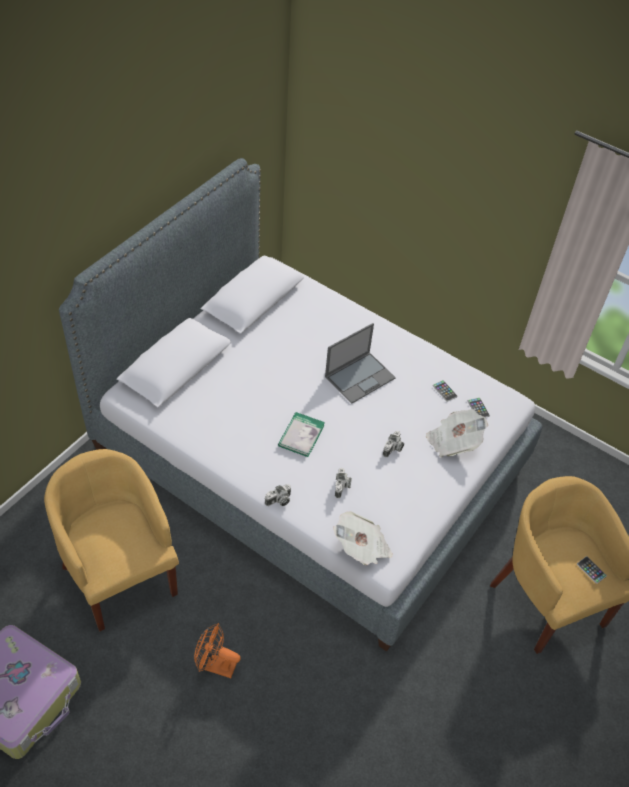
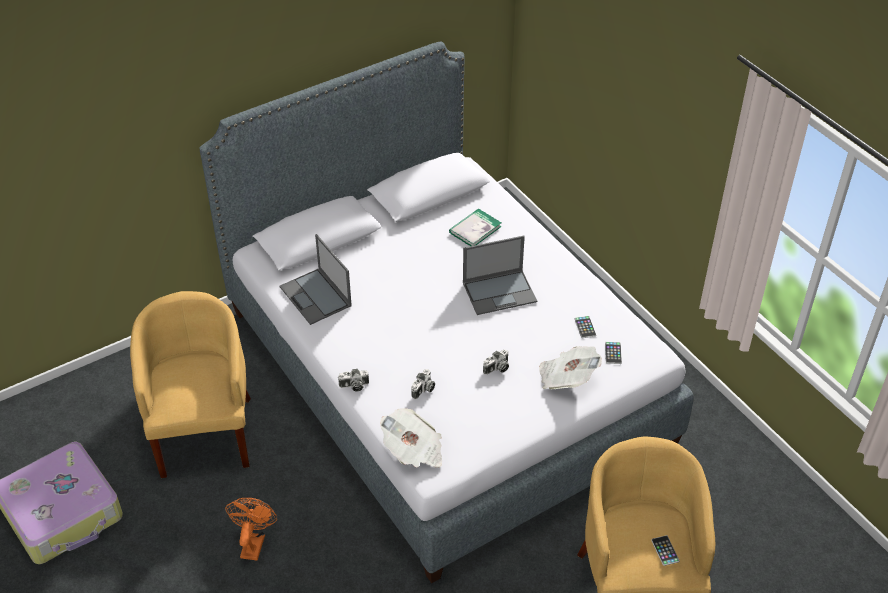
camera: 25 degrees right, 5 degrees down
orange fan [194,623,241,678] -> orange fan turned 60 degrees clockwise [225,498,278,560]
book [278,412,325,457] -> book moved to [449,209,502,246]
none -> laptop [279,234,352,325]

